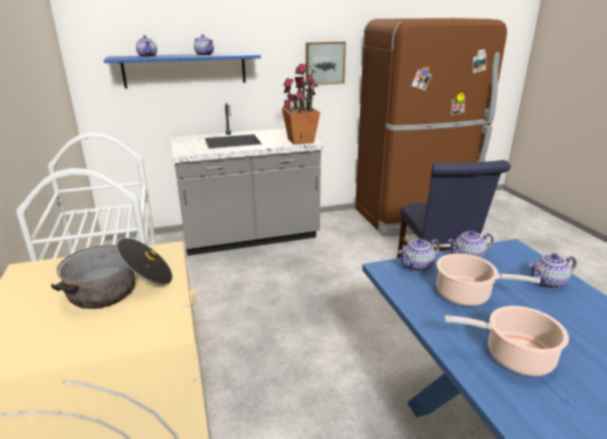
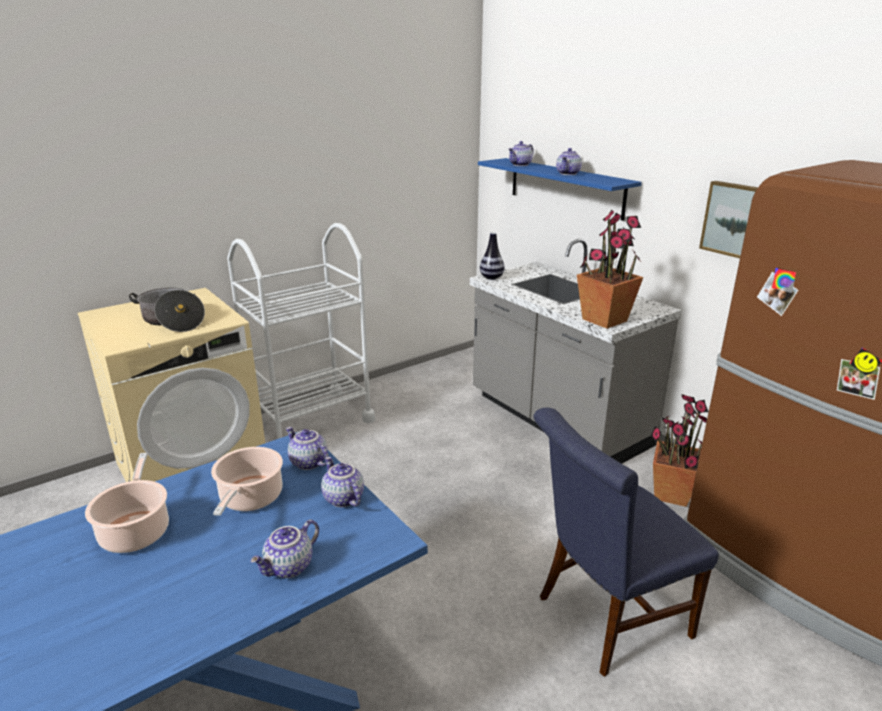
camera: 70 degrees right, 0 degrees up
teapot [529,253,577,289] -> teapot turned 105 degrees counterclockwise [250,520,319,578]
none -> vase [480,232,505,280]
none -> potted plant [650,394,709,507]

